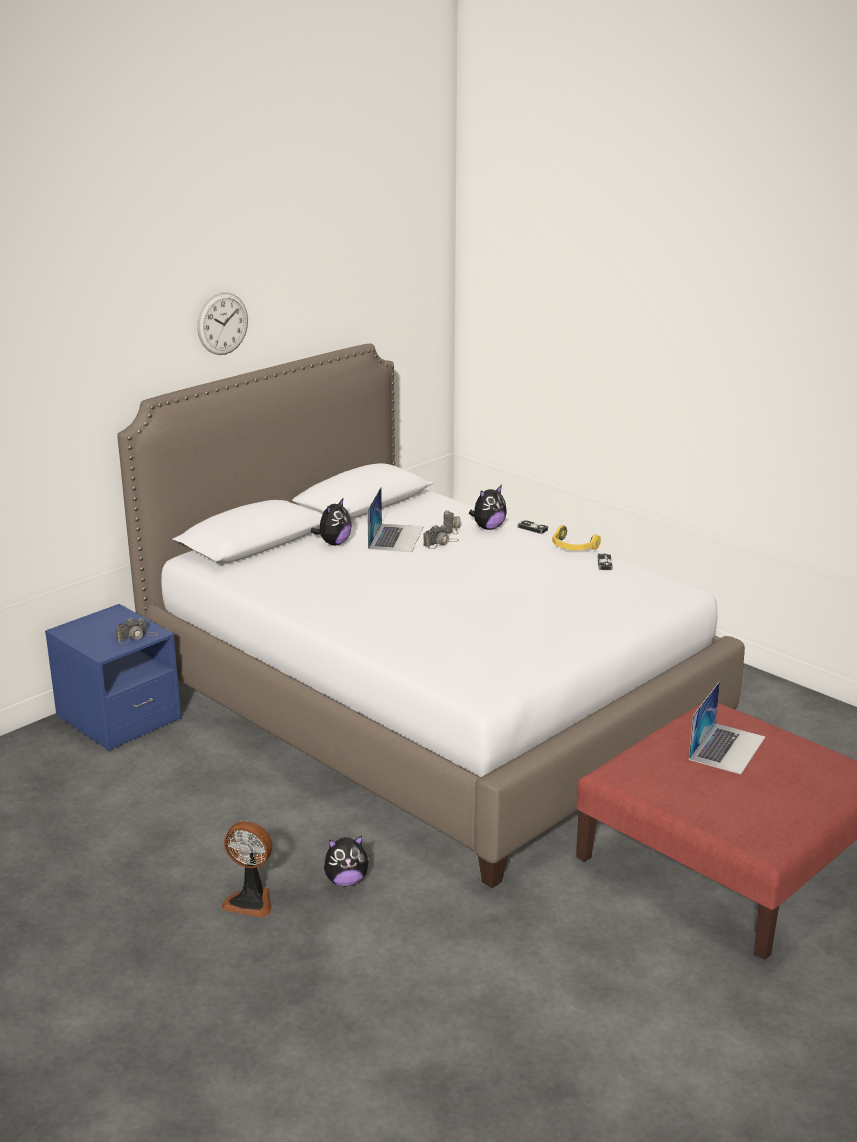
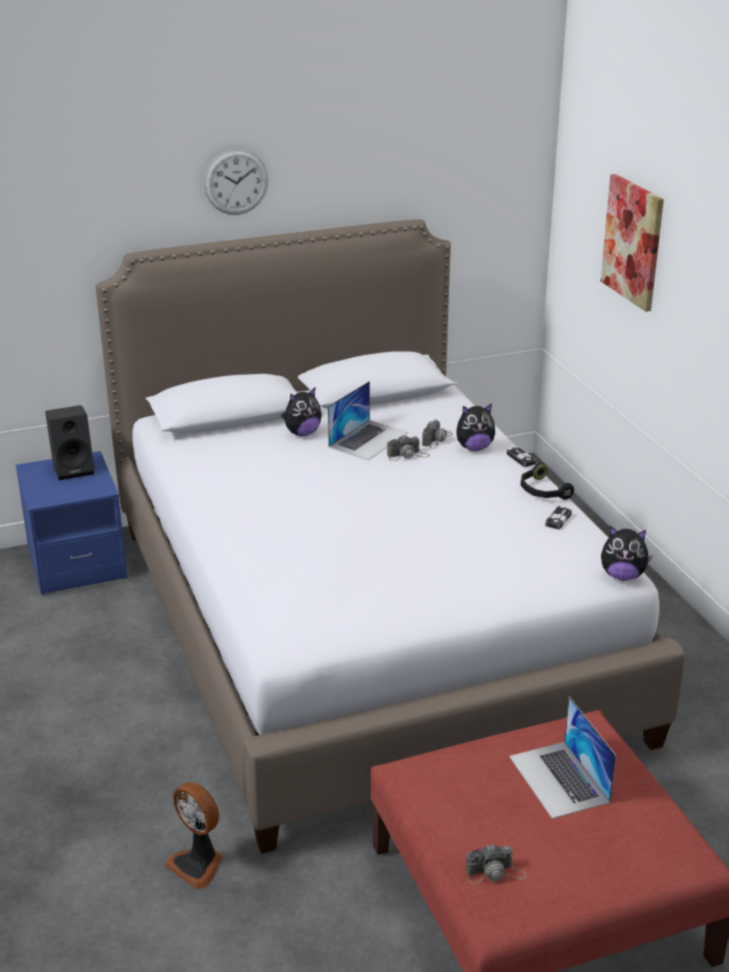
camera: 25 degrees right, 5 degrees up
camera [115,618,158,644] -> camera moved to [465,844,527,884]
fan [221,821,273,918] -> fan moved to [165,782,223,889]
plush toy [324,835,369,886] -> plush toy moved to [601,526,653,581]
yellow headphones [552,525,601,550] -> black headphones [520,463,574,500]
laptop [689,681,766,774] -> laptop turned 105 degrees clockwise [509,697,616,819]
none -> black speaker [45,405,95,480]
none -> picture [600,174,664,312]

